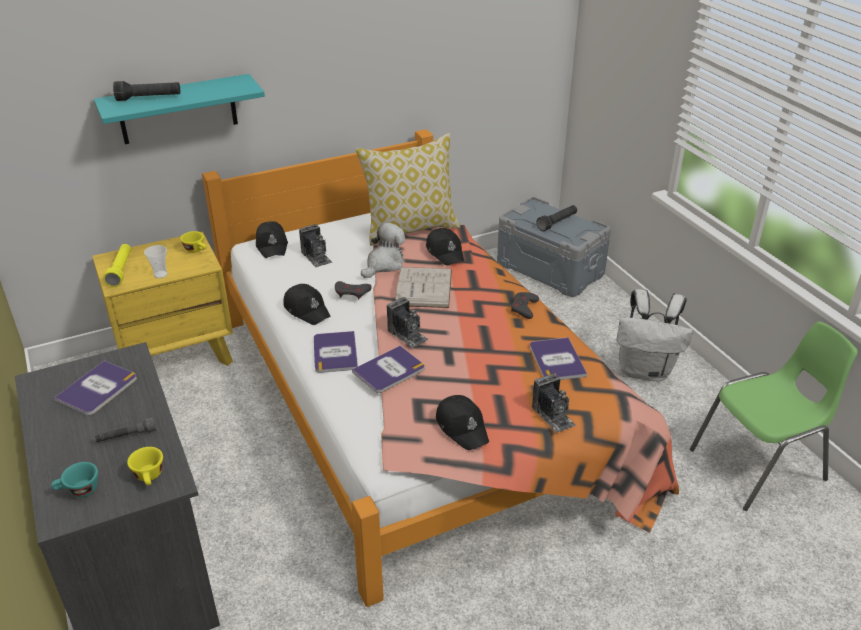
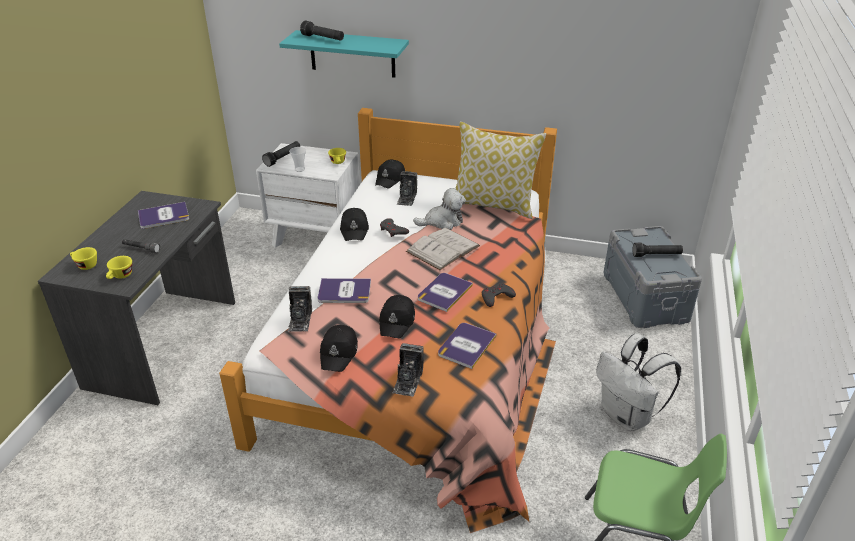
camera: 40 degrees right, 0 degrees up
turquoise cup [51,462,98,498] -> yellow cup [70,247,97,270]
yellow nightstand [92,231,233,366] -> white nightstand [256,143,360,248]
yellow flashlight [103,244,131,287] -> black flashlight [262,141,300,167]
book [314,331,358,373] -> book moved to [418,273,473,312]
camera [387,297,429,348] -> camera moved to [288,286,312,332]
black cap [426,228,464,266] -> black cap moved to [379,295,415,338]

